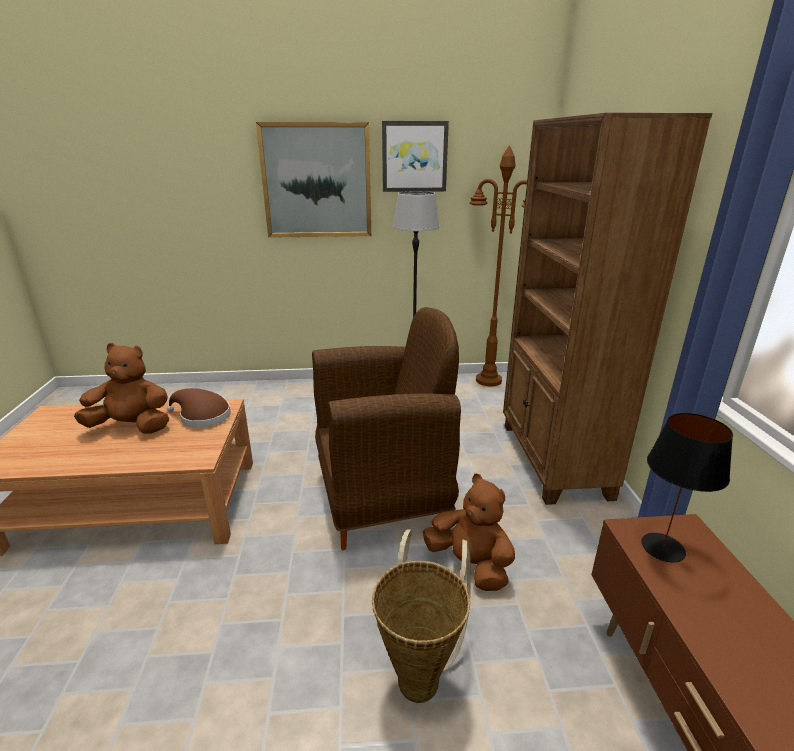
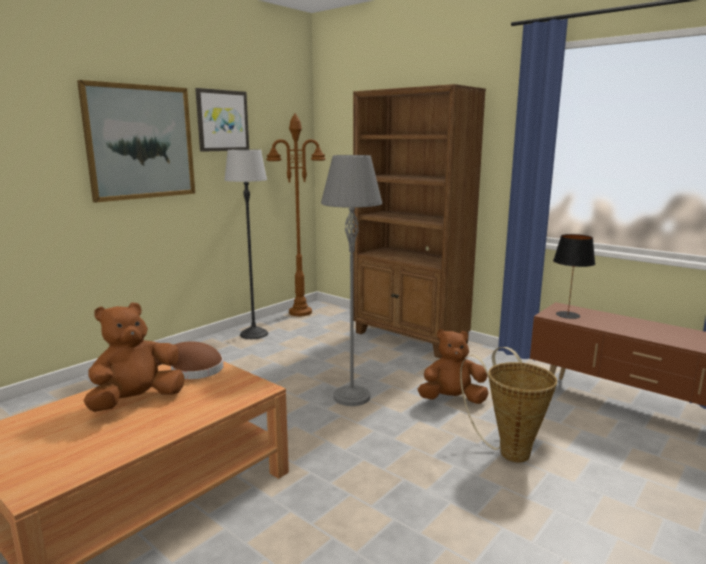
camera: 45 degrees left, 10 degrees down
brown armchair [312,307,461,551] -> grey floor lamp [321,155,382,406]

